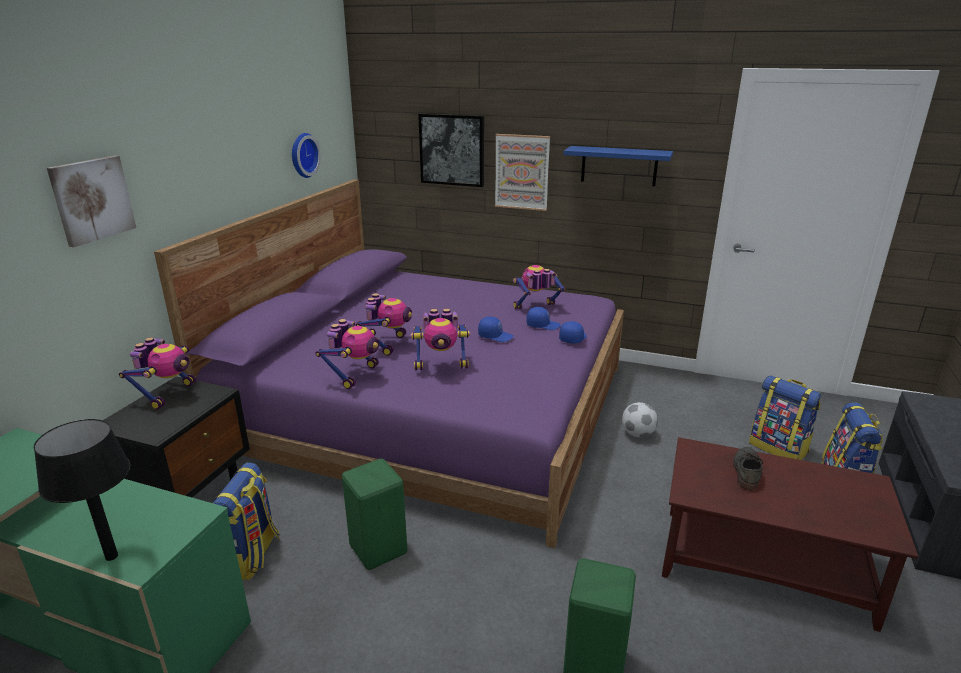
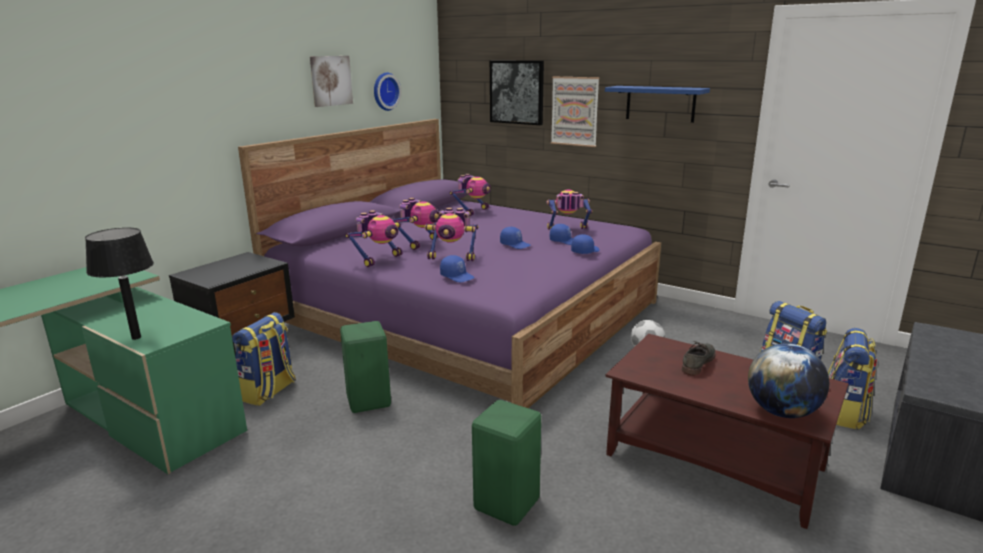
camera: 15 degrees right, 5 degrees down
picture [47,156,136,247] -> picture moved to [310,56,353,107]
toy robot [119,337,196,410] -> toy robot moved to [449,174,491,217]
none -> blue cap [440,255,475,282]
none -> globe [748,343,829,418]

